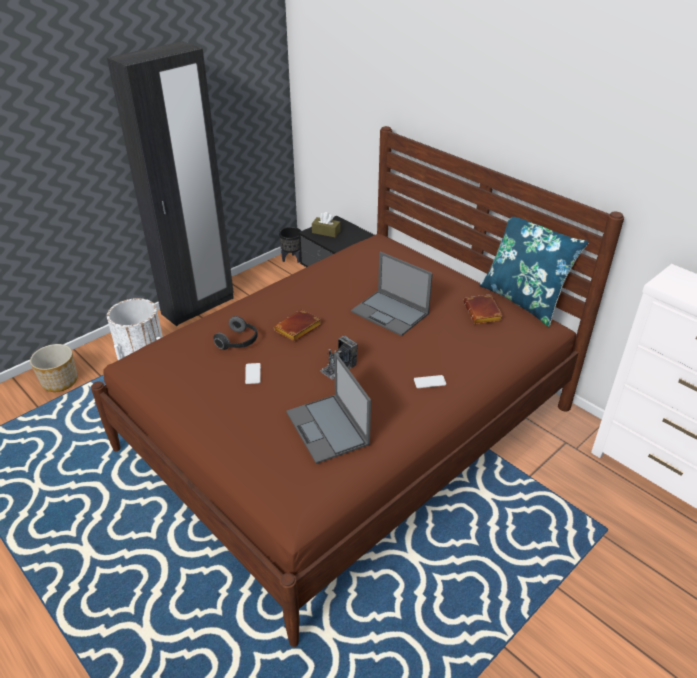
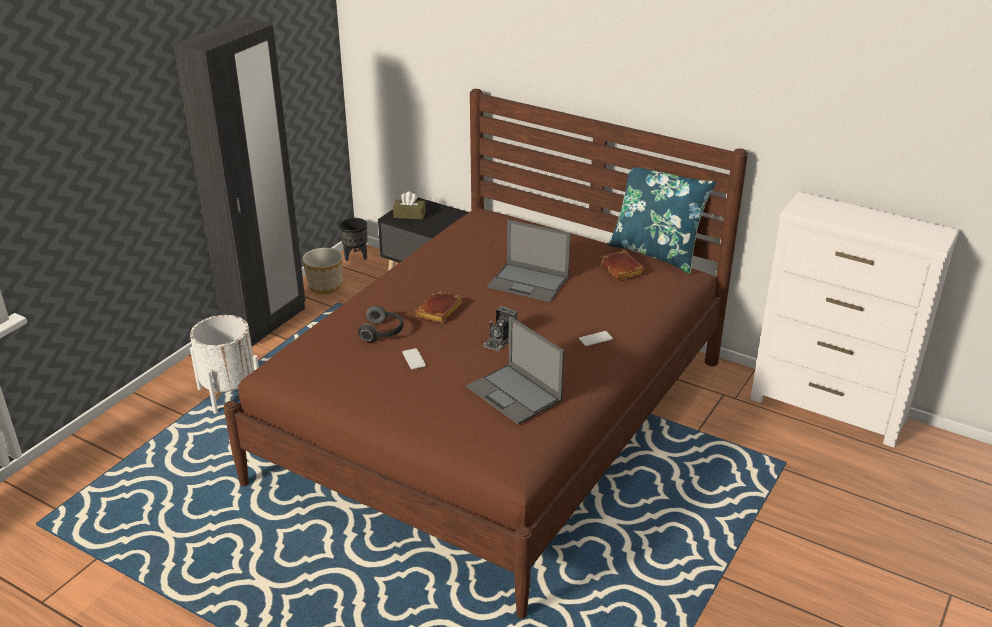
camera: 15 degrees left, 5 degrees down
planter [30,344,78,392] -> planter moved to [302,248,343,294]

